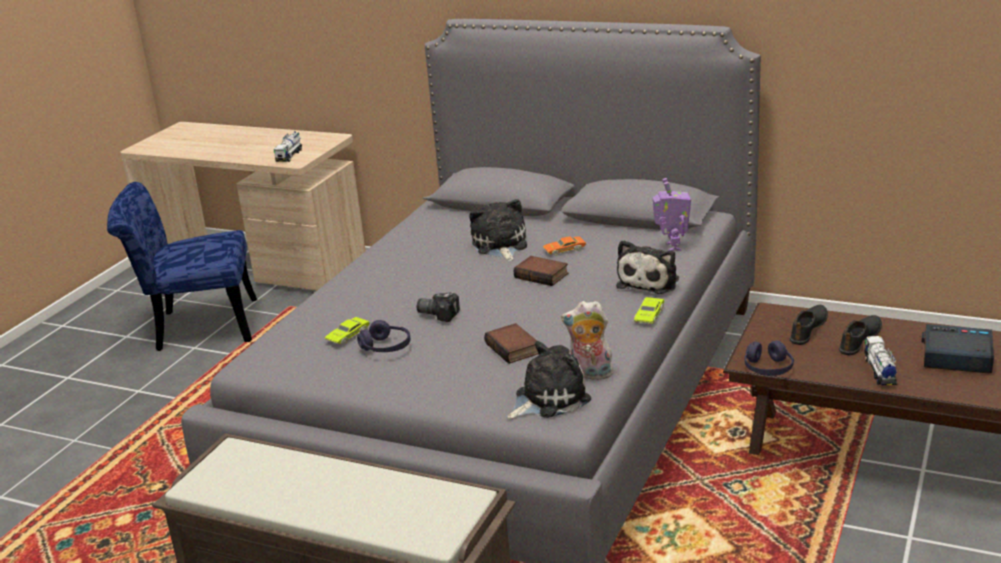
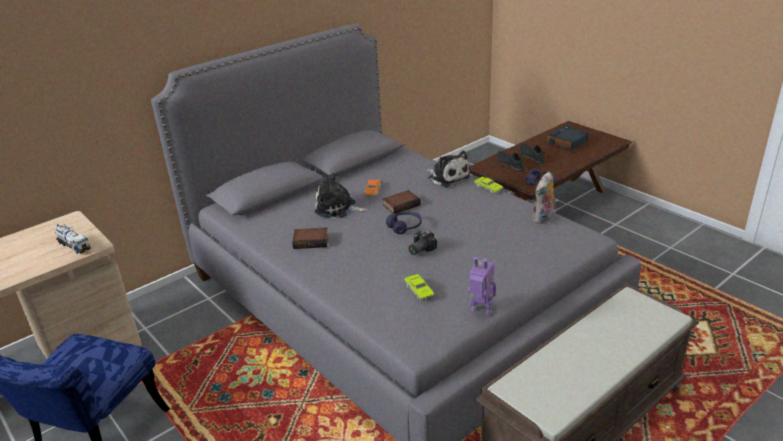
camera: 65 degrees left, 5 degrees up
purple headphones [357,320,410,352] -> purple headphones moved to [386,211,422,234]
book [484,323,539,364] -> book moved to [292,228,328,249]
plush toy [507,341,591,419] -> none
toy robot [653,178,691,251] -> toy robot moved to [468,257,496,315]
toy truck [864,336,897,385] -> none

